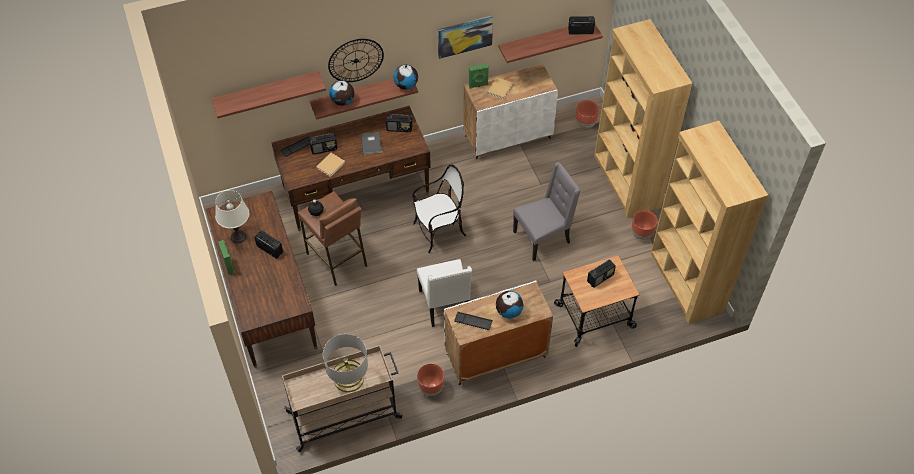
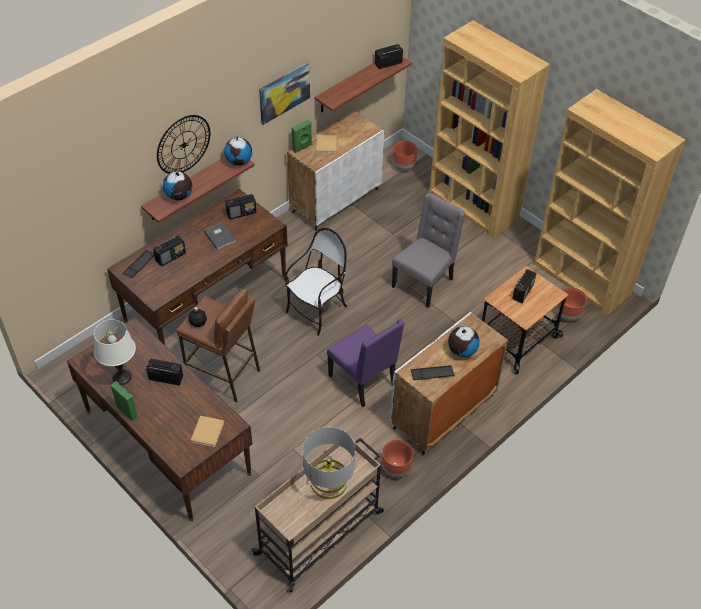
camera: 25 degrees left, 5 degrees down
shelf [211,71,326,118] -> none
beige book [316,153,345,177] -> beige book moved to [191,416,224,447]
white chair [417,259,472,327] -> purple chair [327,319,405,407]
brown planter [631,210,658,240] -> brown planter moved to [557,287,587,321]

